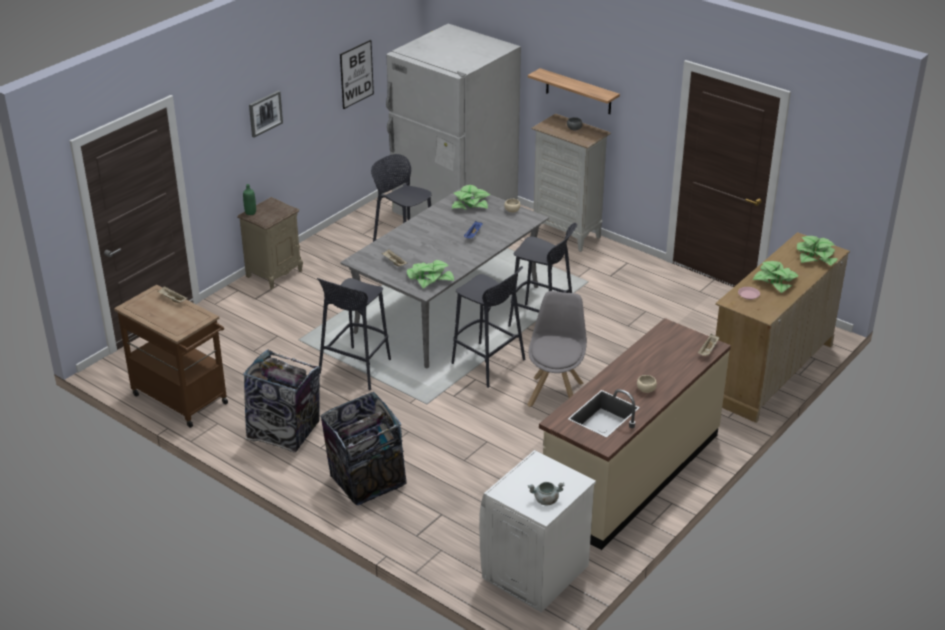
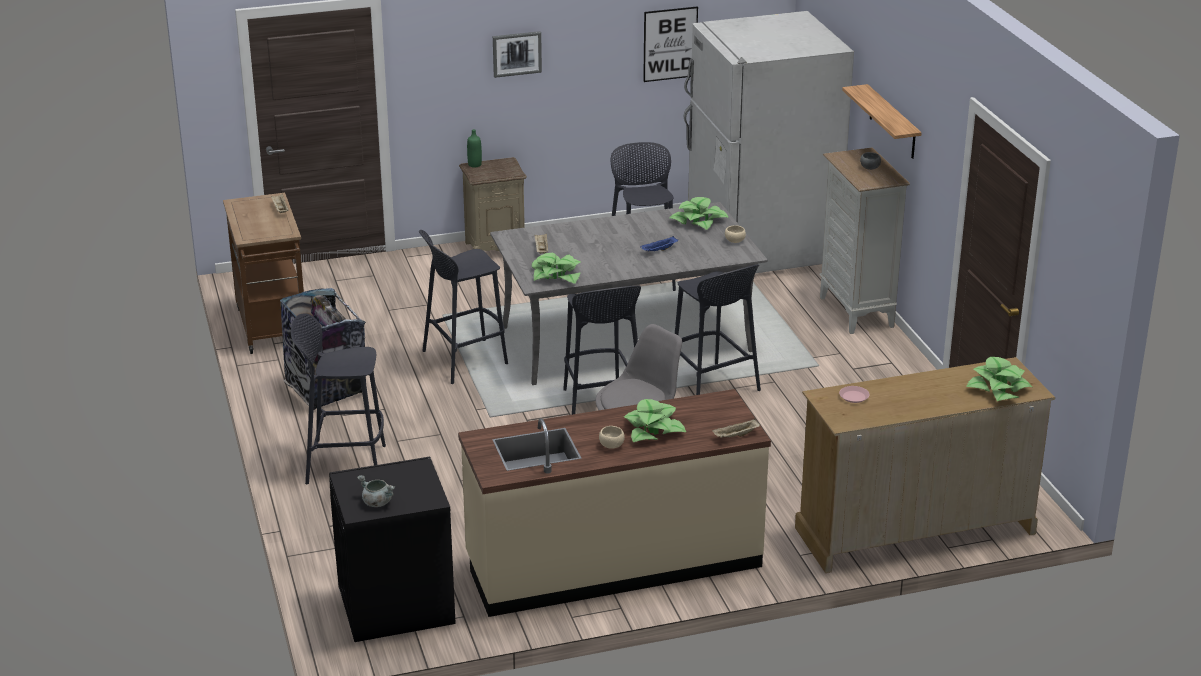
camera: 35 degrees right, 5 degrees down
trash can [321,392,407,505] -> grey stool [291,313,386,484]
white washing machine [479,450,596,612] -> black washing machine [329,457,456,642]
potted plant [753,261,798,293] -> potted plant moved to [624,399,686,442]

